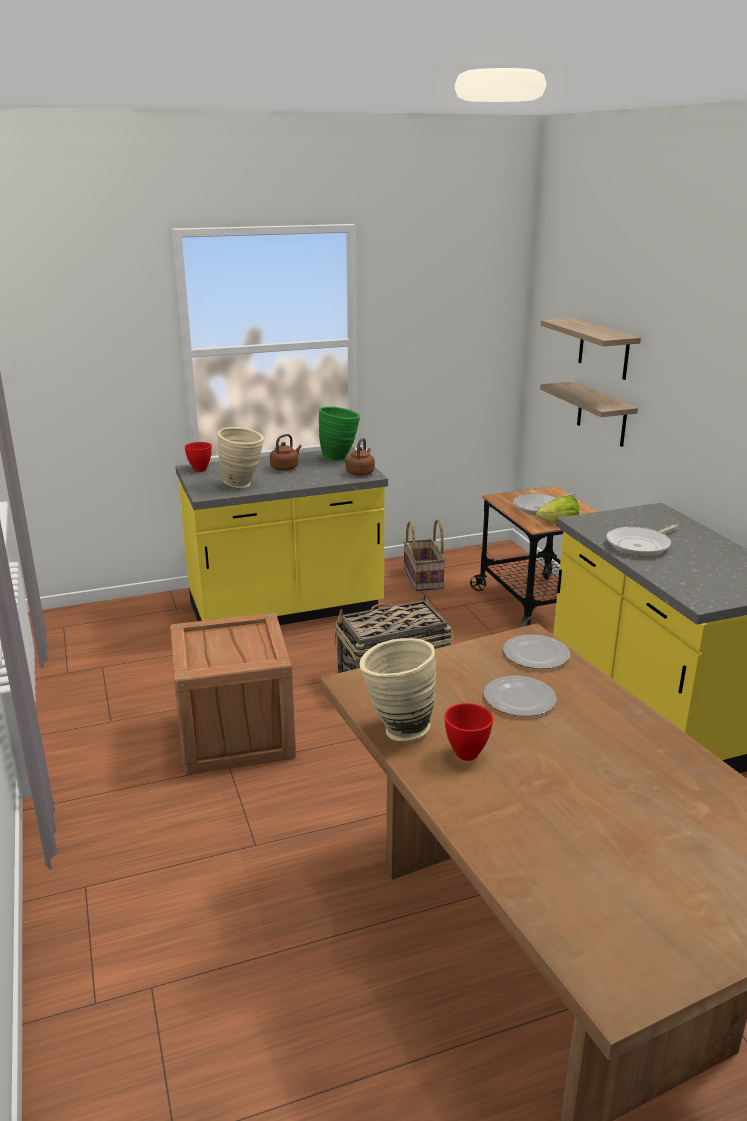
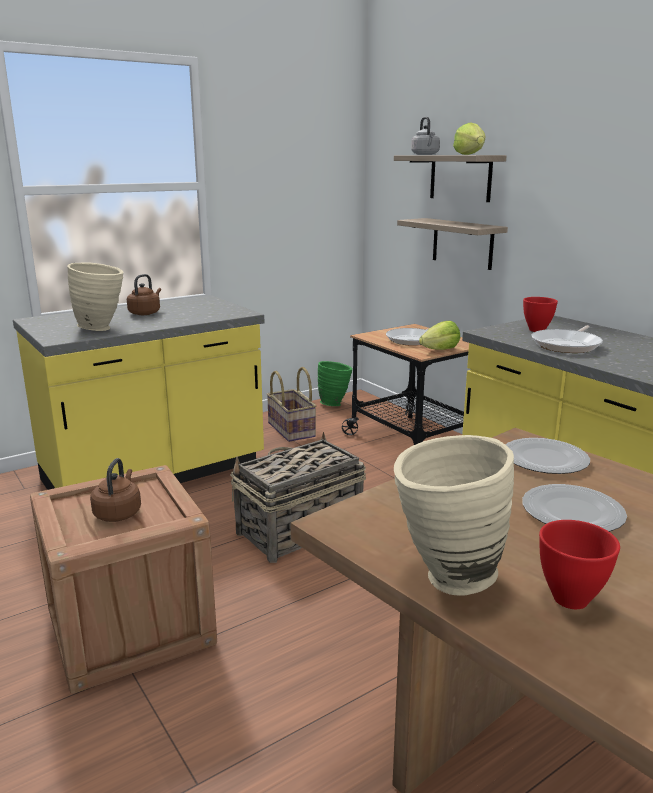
camera: 15 degrees left, 5 degrees down
red bowl [185,442,212,472] -> red bowl moved to [523,297,558,332]
green vase [319,406,360,461] -> green vase moved to [318,361,353,406]
brown kettle [346,438,375,476] -> brown kettle moved to [90,458,141,522]
none -> grey kettle [411,117,440,155]
none -> lettuce [453,123,486,155]

